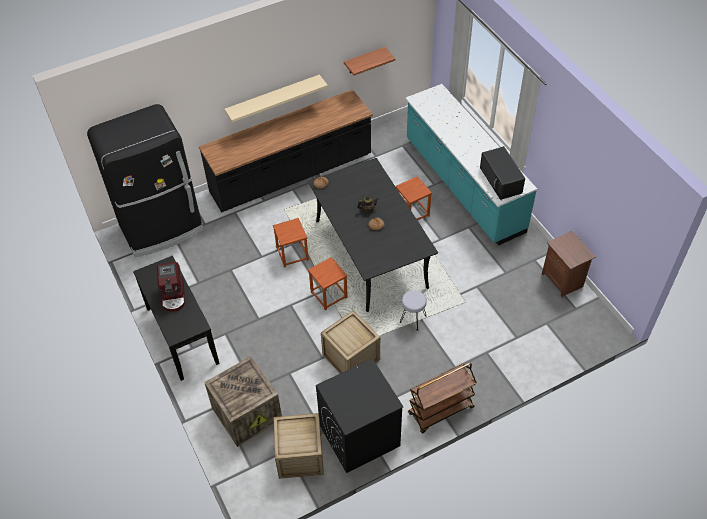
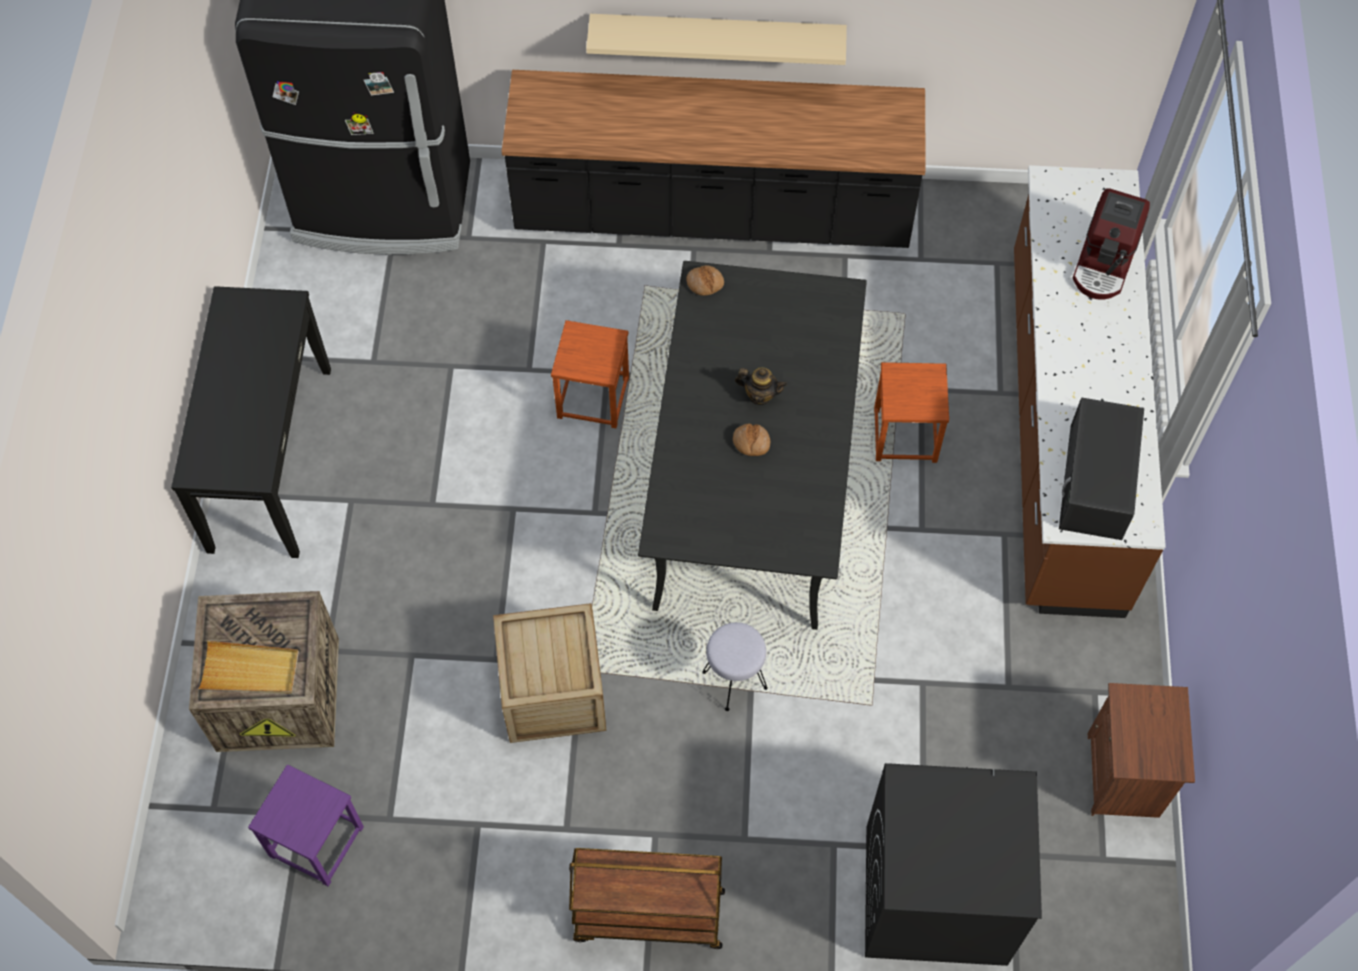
camera: 30 degrees right, 10 degrees up
coffee machine [157,262,185,312] -> coffee machine moved to [1072,189,1150,300]
crate [273,413,324,479] -> purple stool [248,765,364,886]
brown stool [308,257,348,310] -> none
black washing machine [316,358,404,473] -> black washing machine moved to [865,763,1042,966]
shelf [344,47,396,76] -> none
turquoise counter [405,84,537,245] -> brown counter [1014,165,1166,618]
none -> beige tray [198,641,299,694]

